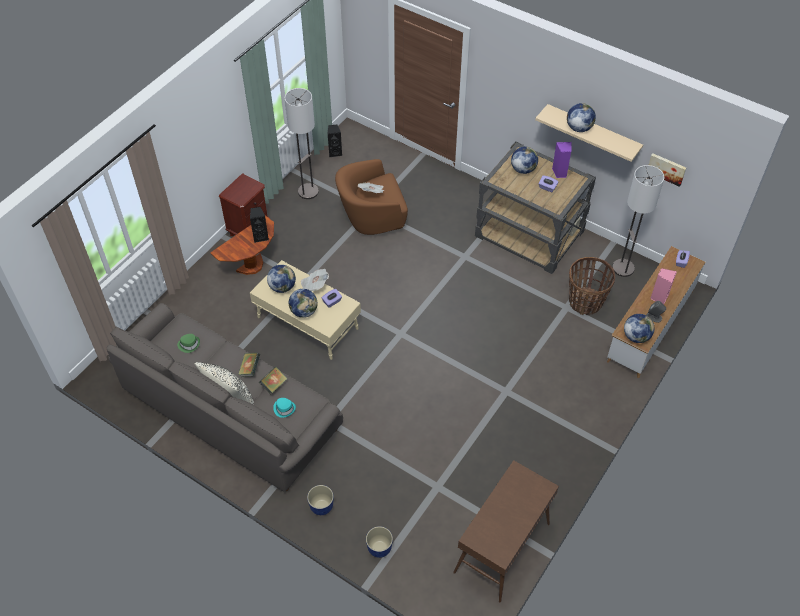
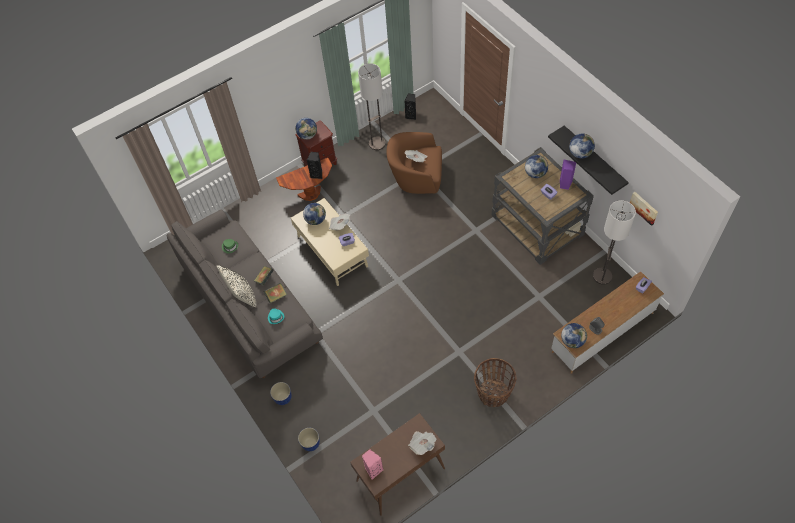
camera: 25 degrees right, 5 degrees up
globe [289,289,318,318] -> globe moved to [295,118,317,140]
beige shelf [535,104,643,162] -> black shelf [548,126,629,195]
basket [569,257,615,315] -> basket moved to [474,358,517,407]
pink speaker [650,268,677,305] -> pink speaker moved to [362,449,383,480]
none -> newspaper [408,431,437,455]

